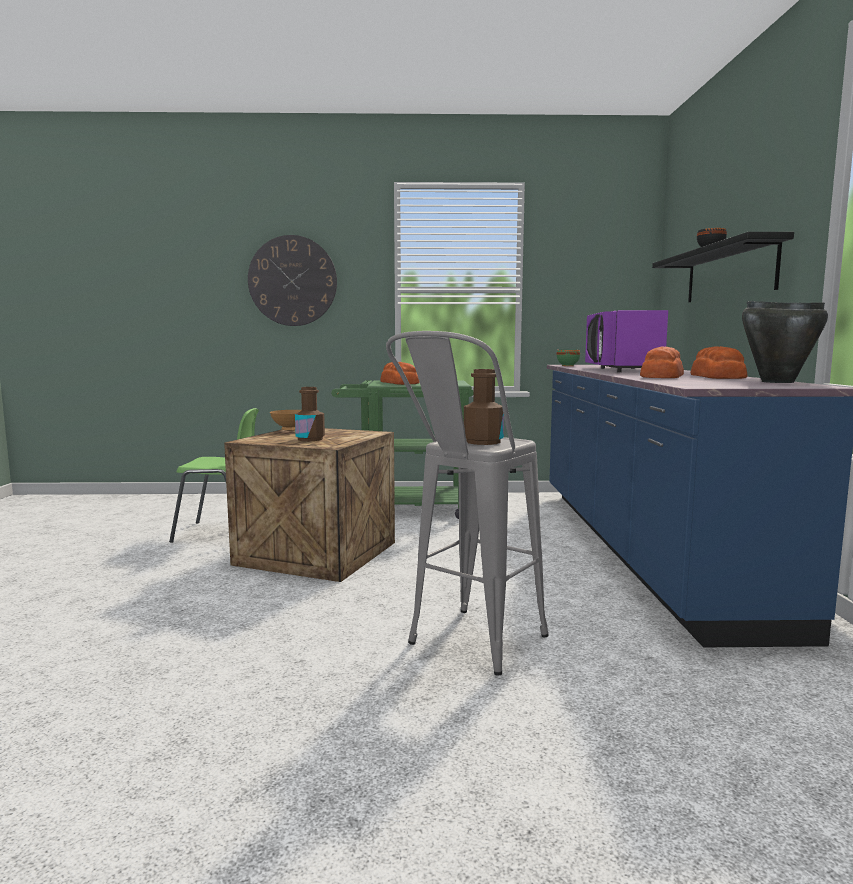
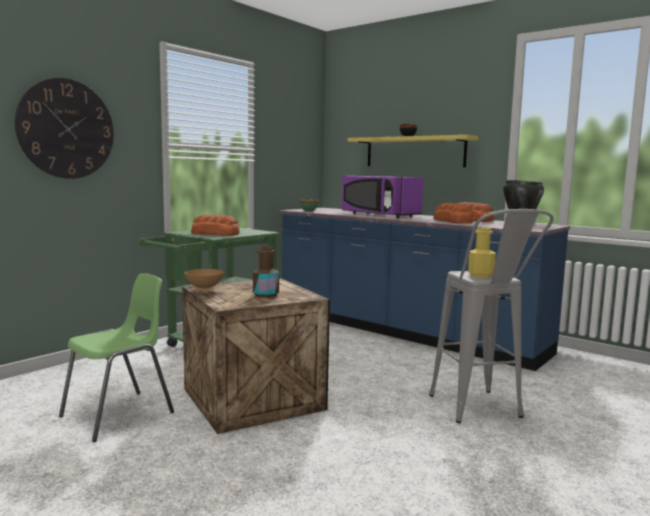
camera: 50 degrees left, 0 degrees up
brown bottle [464,369,504,445] -> yellow bottle [468,228,496,278]
black shelf [652,232,794,302] -> yellow shelf [347,135,478,167]

